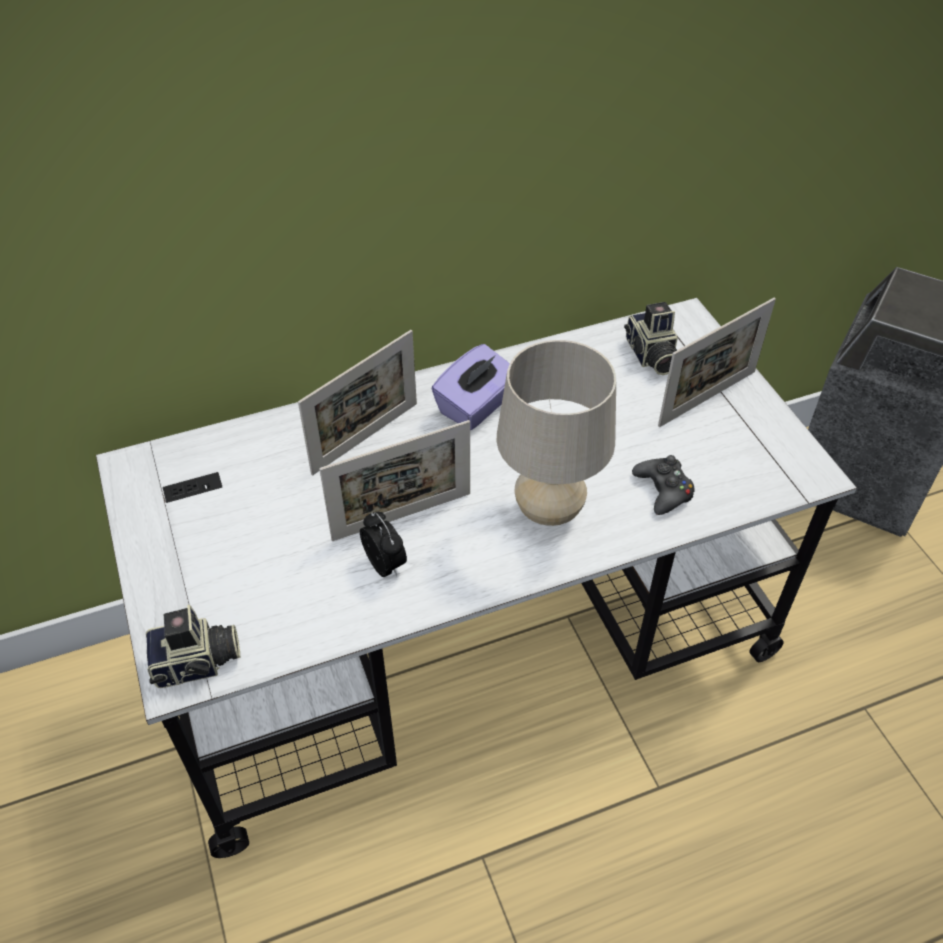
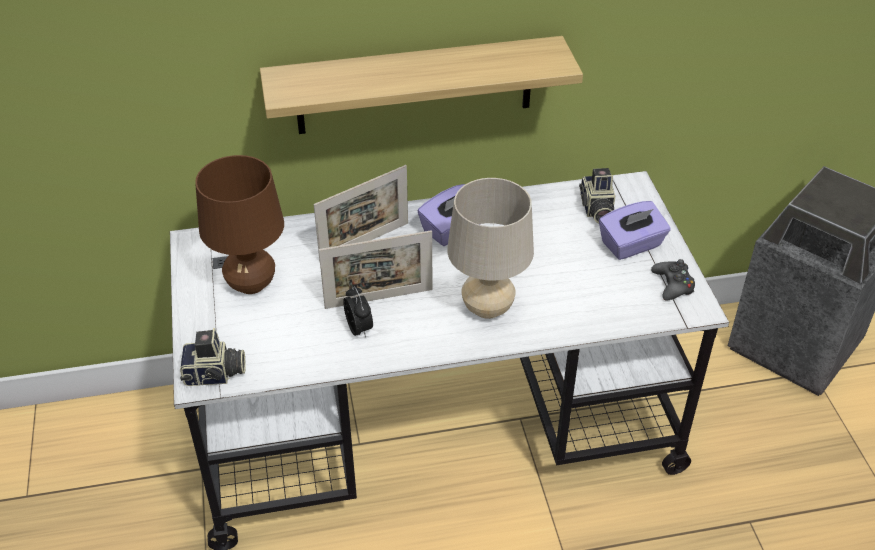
camera: 10 degrees right, 5 degrees down
black game controller [632,455,694,515] -> black game controller moved to [651,259,695,300]
picture frame [658,298,776,427] -> purple tissue box [599,201,671,260]
none -> brown table lamp [195,155,284,294]
none -> shelf [260,36,583,134]

